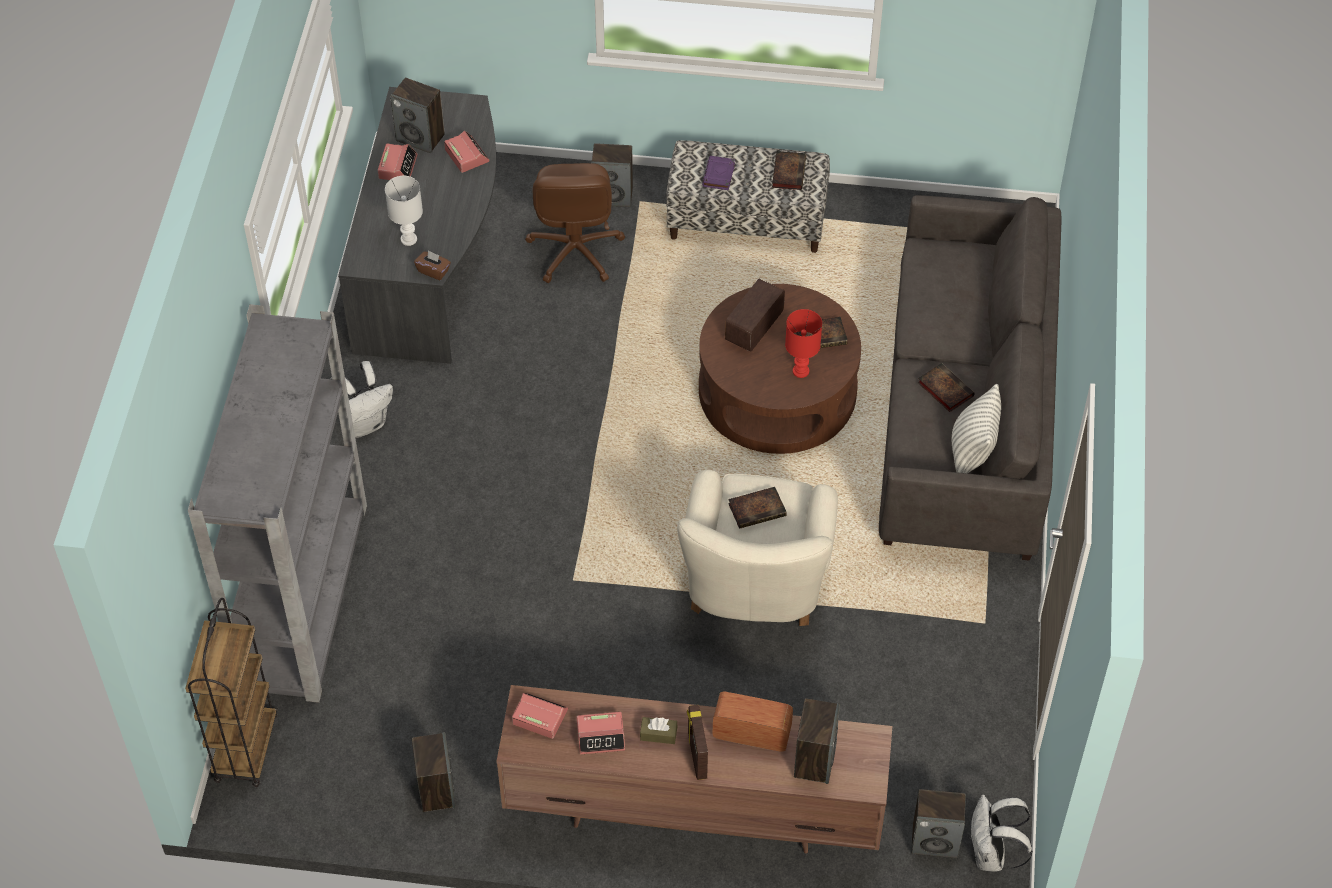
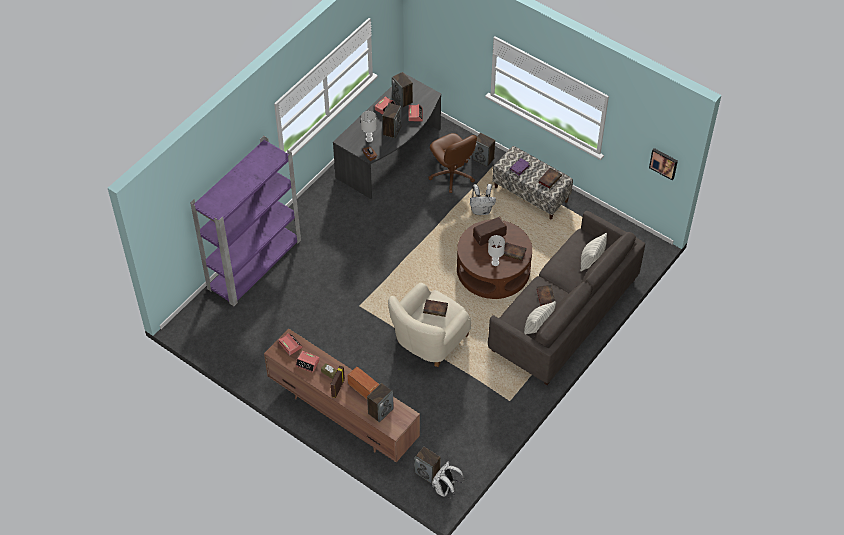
camera: 30 degrees right, 0 degrees up
brown cart [185,598,278,787] -> none
grey bookcase [188,304,367,703] -> purple bookcase [190,136,301,306]
white backpack [330,361,393,438] -> white backpack moved to [470,184,496,215]
speaker [412,732,456,812] -> speaker moved to [382,103,402,139]
brown office chair [525,163,625,283] -> brown office chair turned 60 degrees counterclockwise [428,133,477,193]
red table lamp [785,309,822,378] -> white table lamp [488,235,505,266]
none -> pillow [580,233,607,271]
none -> picture [649,148,678,180]

